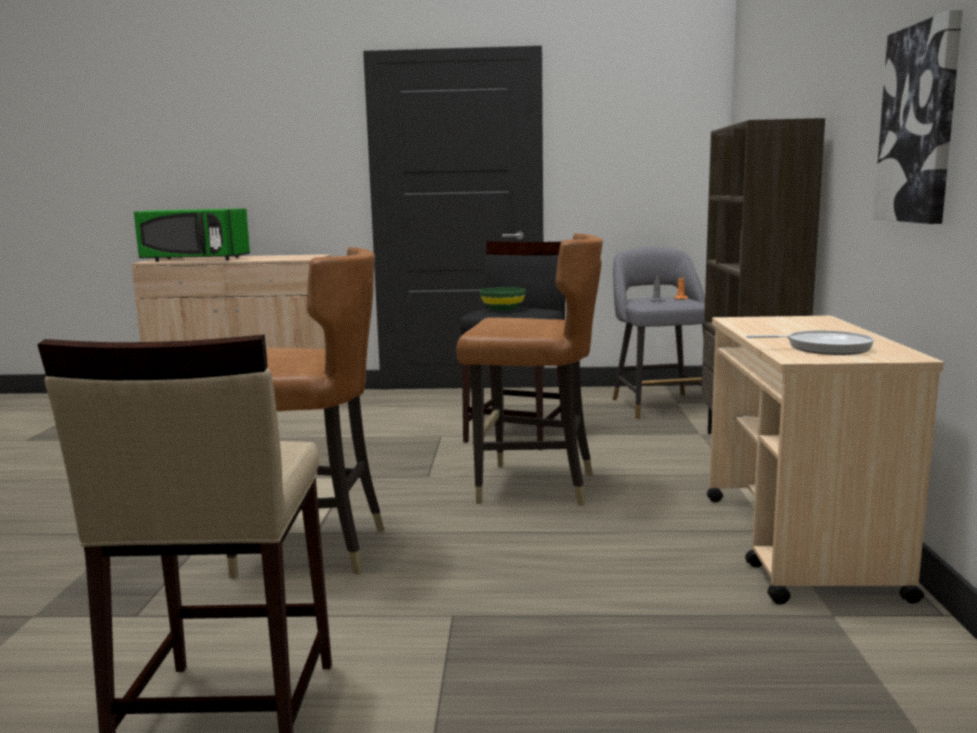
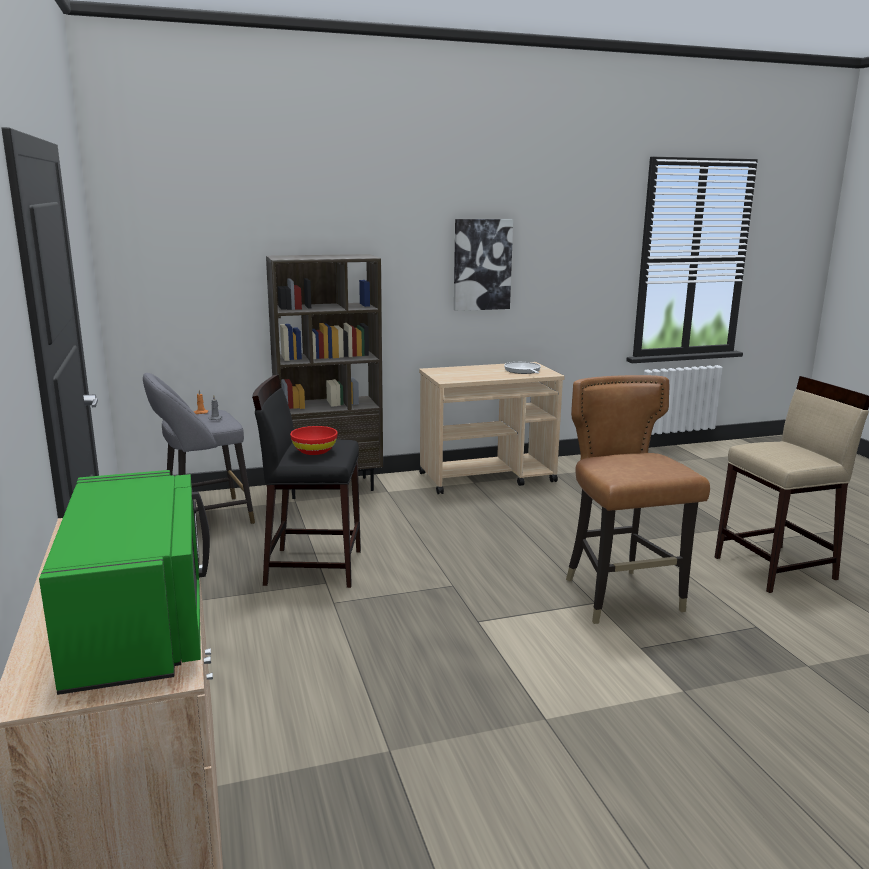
camera: 110 degrees left, 5 degrees up
brown chair [457,233,603,506] -> none
green bowl [480,287,526,311] -> red bowl [290,426,338,455]

